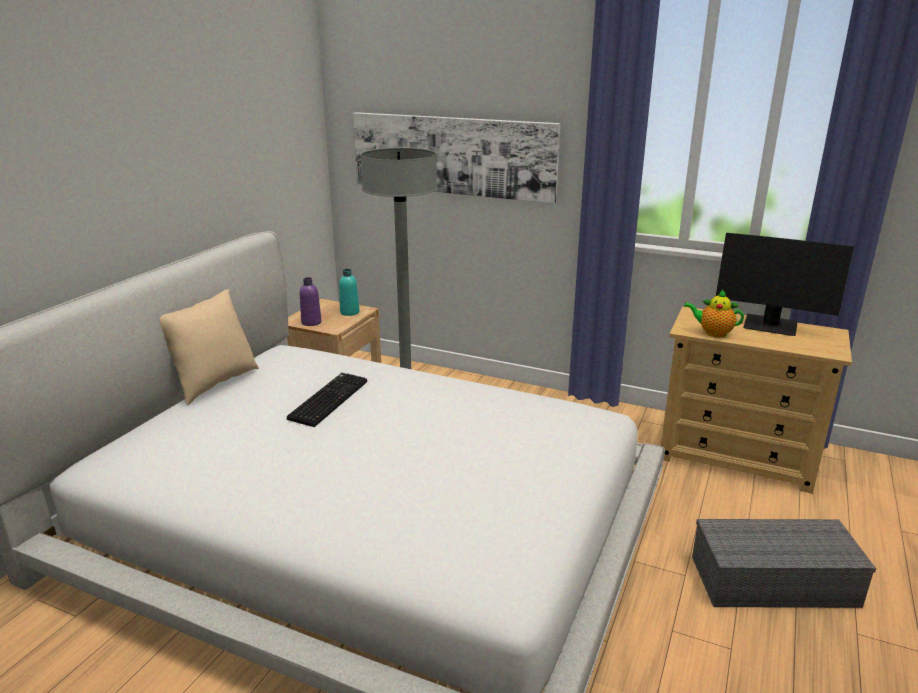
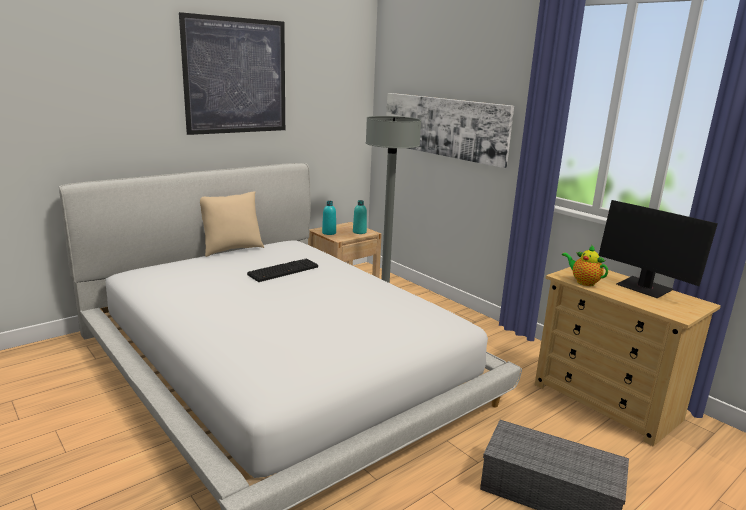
camera: 25 degrees right, 5 degrees down
purple bottle [300,277,322,326] -> turquoise bottle [322,201,336,235]
none -> picture [179,12,285,135]

